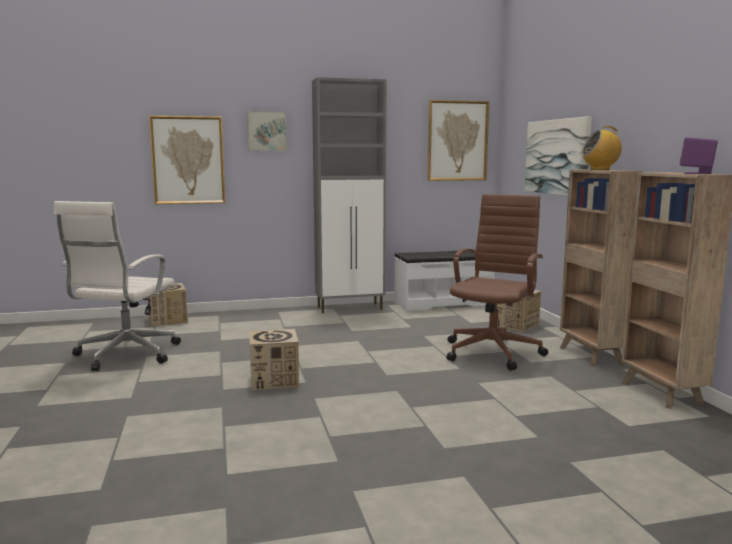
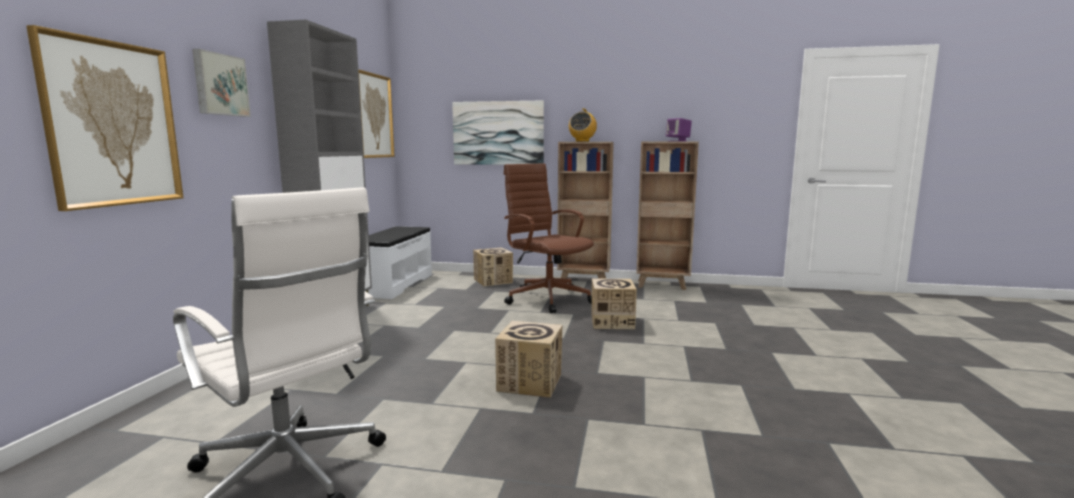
camera: 65 degrees left, 0 degrees up
cardboard box [148,283,188,326] -> cardboard box moved to [592,278,637,329]

